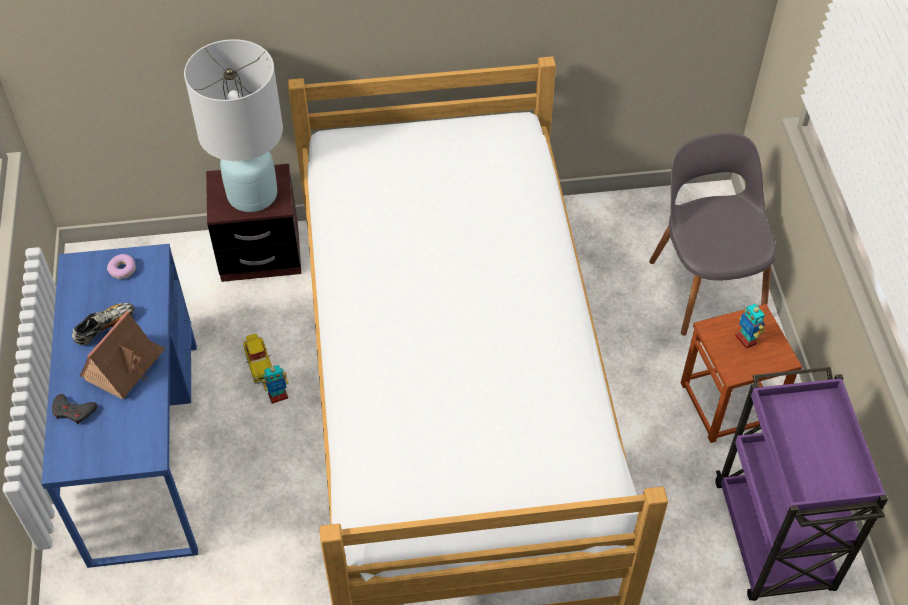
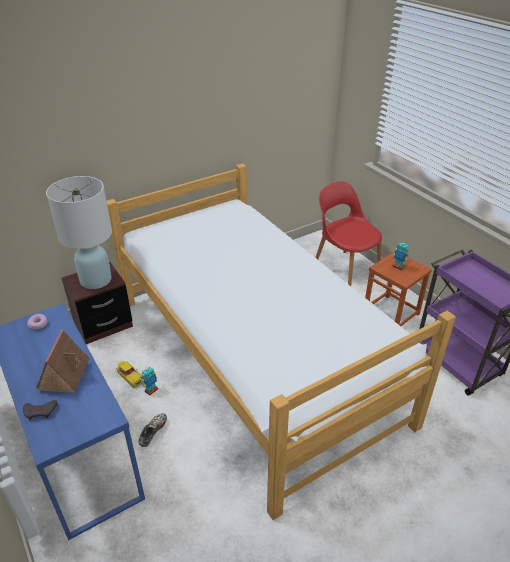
camera: 25 degrees left, 15 degrees down
shoe [72,303,134,345] -> shoe moved to [138,413,167,447]
grey chair [649,133,776,336] -> red chair [315,181,382,286]

